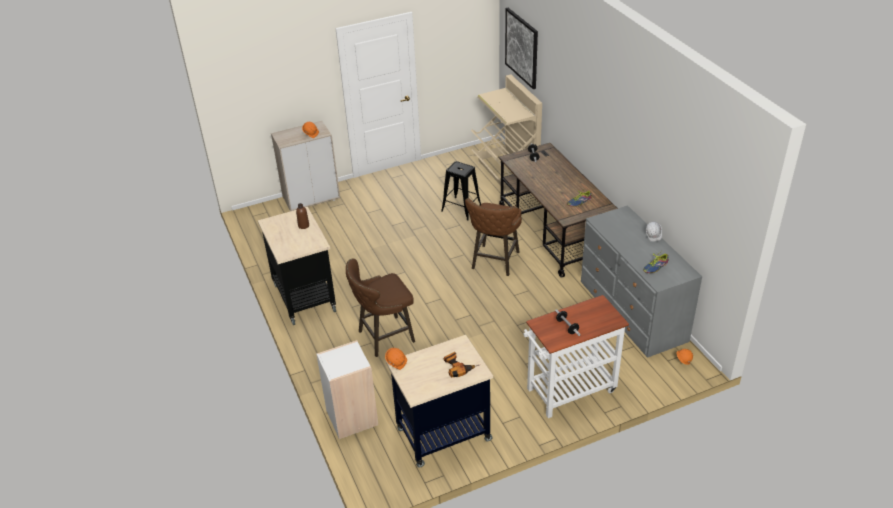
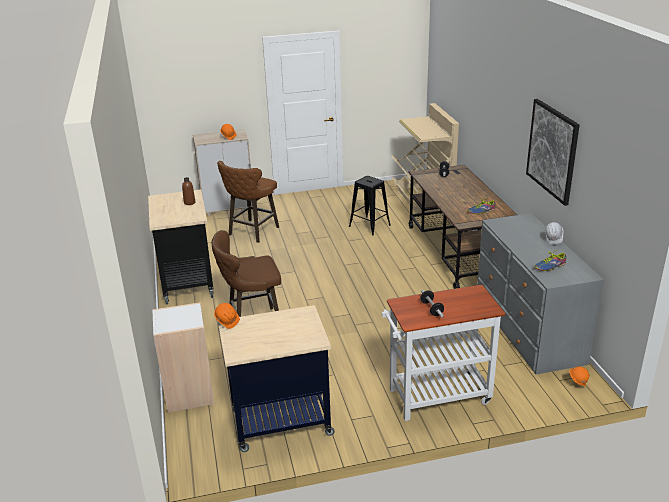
camera: 10 degrees right, 10 degrees down
power drill [444,352,479,378] -> none
brown stool [465,198,522,276] -> brown stool moved to [217,161,279,243]
picture [505,8,538,89] -> picture moved to [526,99,580,206]

